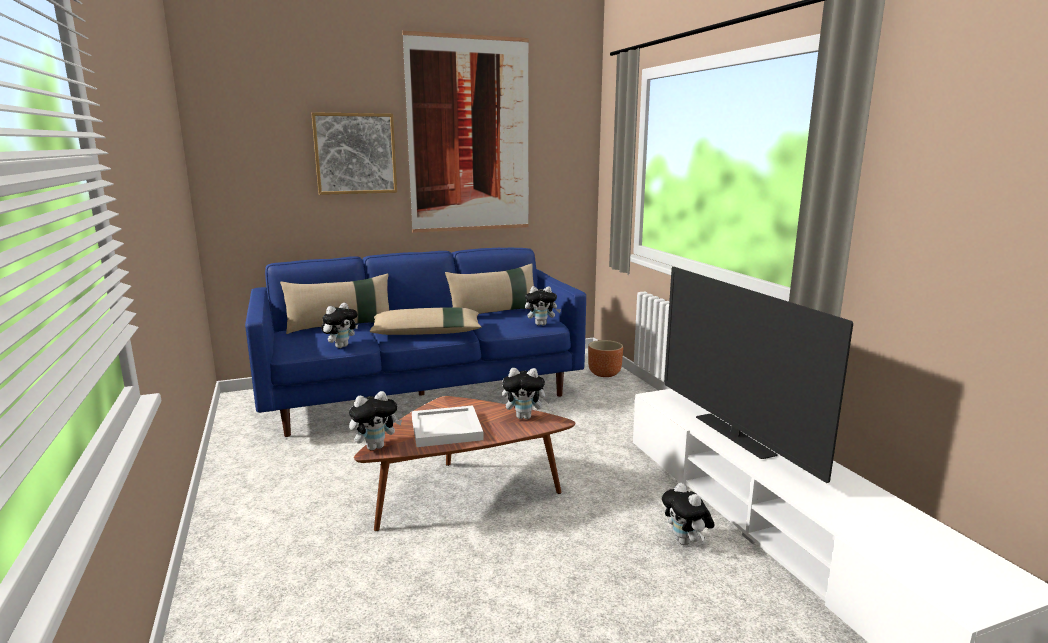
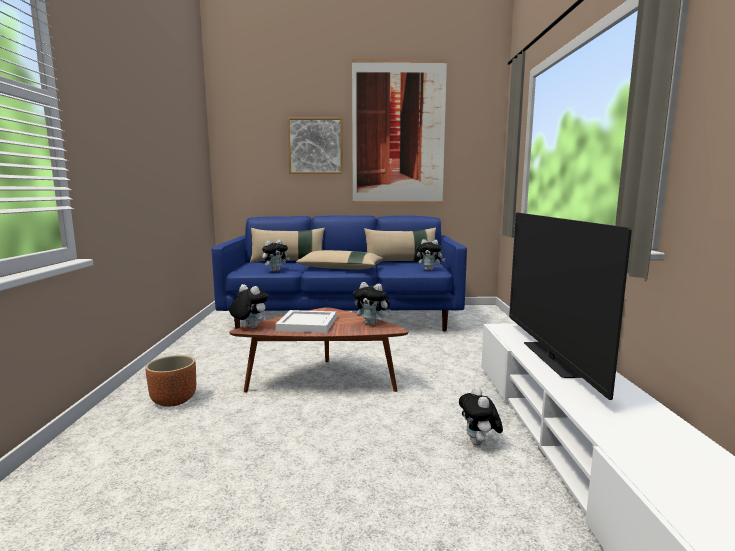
camera: 20 degrees right, 5 degrees down
plush toy [349,391,402,450] -> plush toy turned 135 degrees counterclockwise [229,284,269,328]
brown planter [588,340,623,377] -> brown planter moved to [145,355,196,407]

